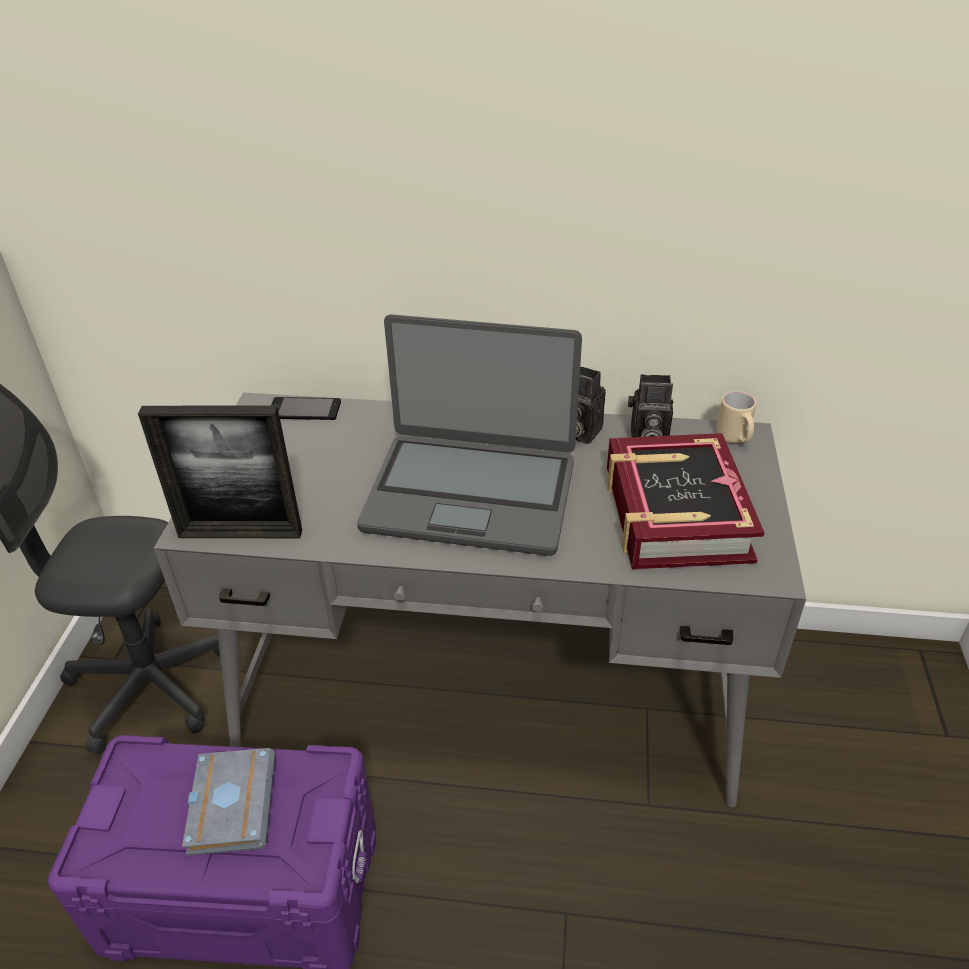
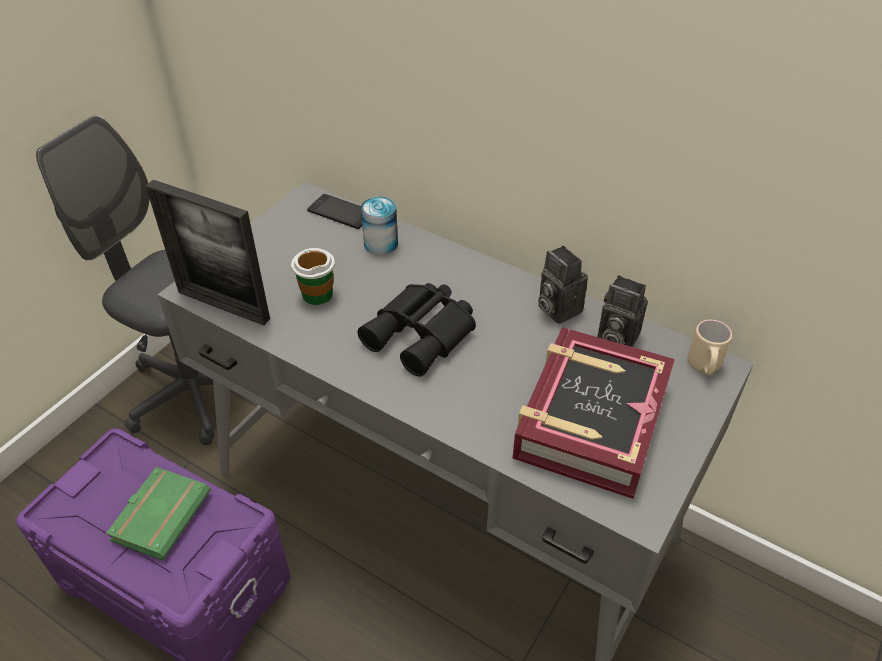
camera: 25 degrees right, 5 degrees up
grey book [182,748,275,856] -> green book [106,467,211,561]
laptop [357,314,582,556] -> black binoculars [358,283,476,377]
none -> cup [291,248,335,305]
none -> can [361,197,398,255]

